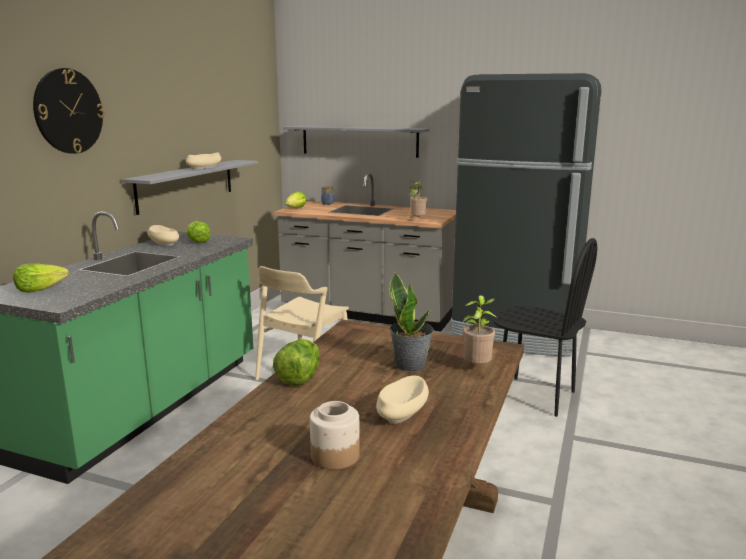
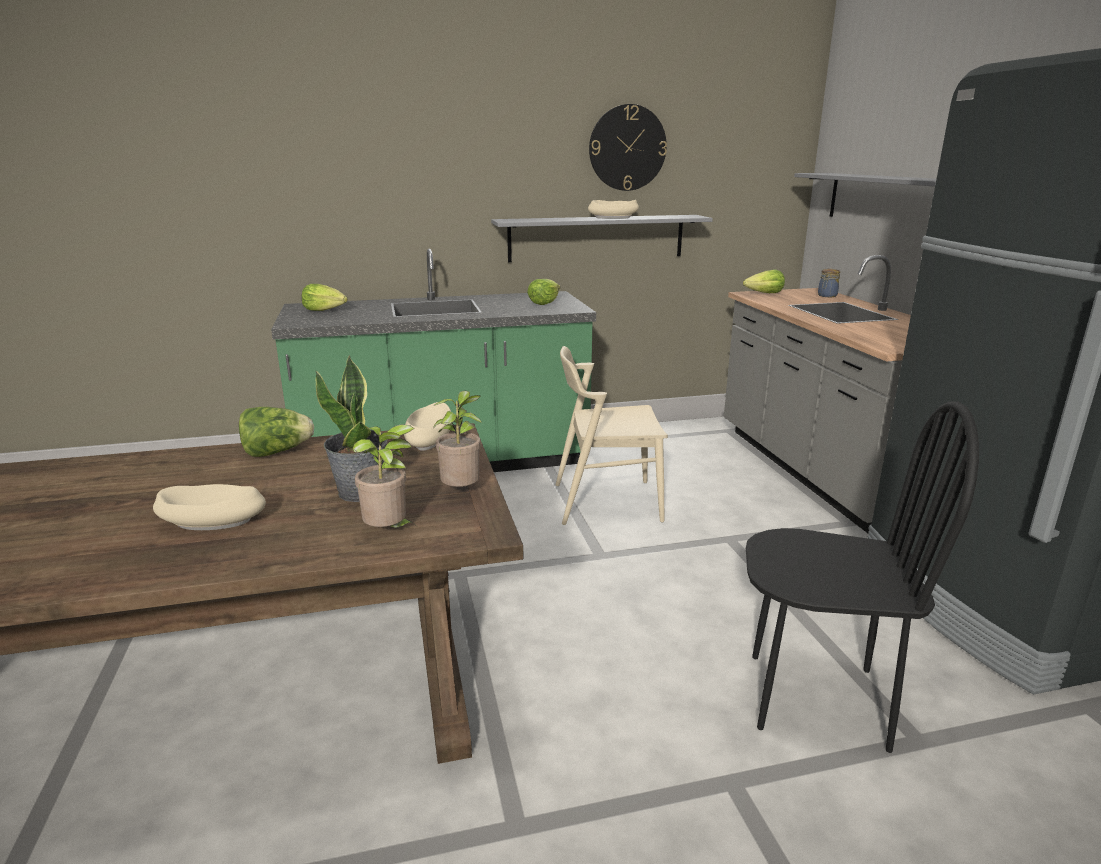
camera: 55 degrees right, 5 degrees up
wall clock [33,68,104,154] -> wall clock moved to [589,104,667,191]
beige bowl [147,225,179,246] -> beige bowl moved to [404,402,453,451]
jar [310,401,360,469] -> none
potted plant [410,180,427,219] -> potted plant moved to [433,391,482,487]
black chair [493,238,597,417] -> black chair turned 75 degrees counterclockwise [746,402,979,753]

